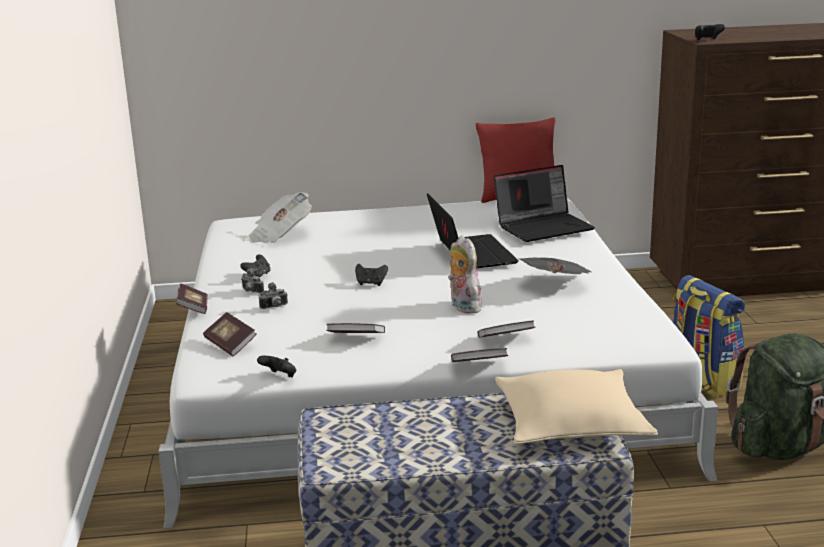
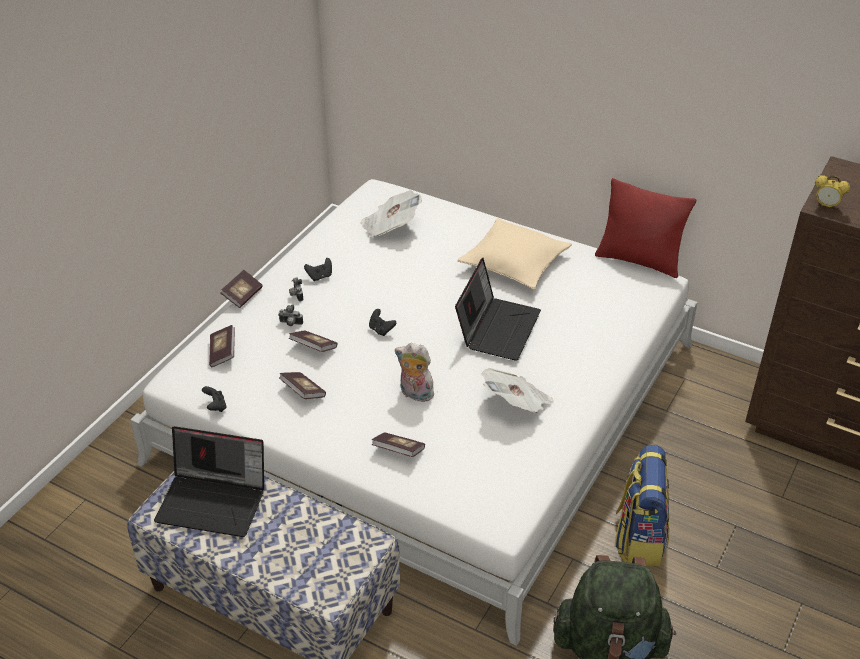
camera: 35 degrees right, 20 degrees up
plush toy [448,235,484,314] -> plush toy turned 75 degrees counterclockwise [395,343,436,402]
book [451,348,508,362] -> book moved to [289,331,338,352]
laptop [494,165,595,242] -> laptop moved to [154,426,264,537]
beige pillow [495,369,658,445] -> beige pillow moved to [458,218,572,290]
black game controller [695,24,725,40] -> alarm clock [815,175,850,210]

